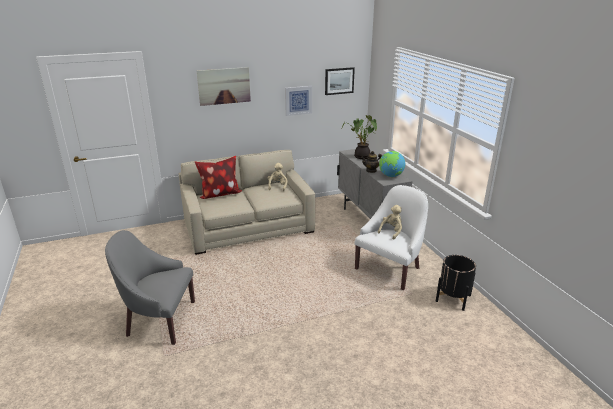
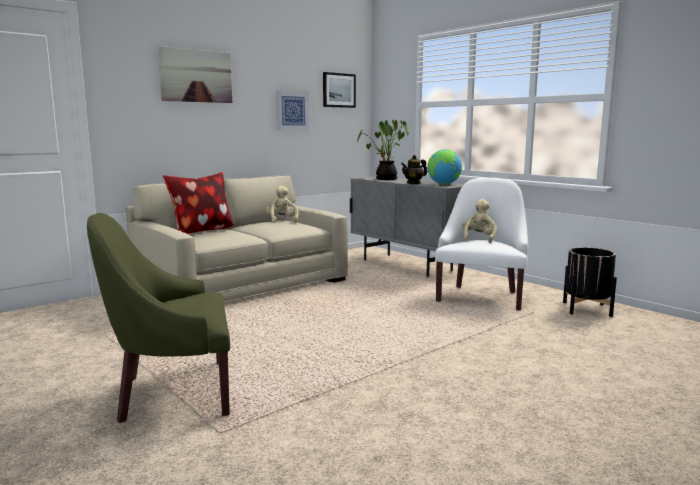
camera: 20 degrees left, 15 degrees down
grey armchair [105,230,195,345] -> green armchair [87,213,230,423]

